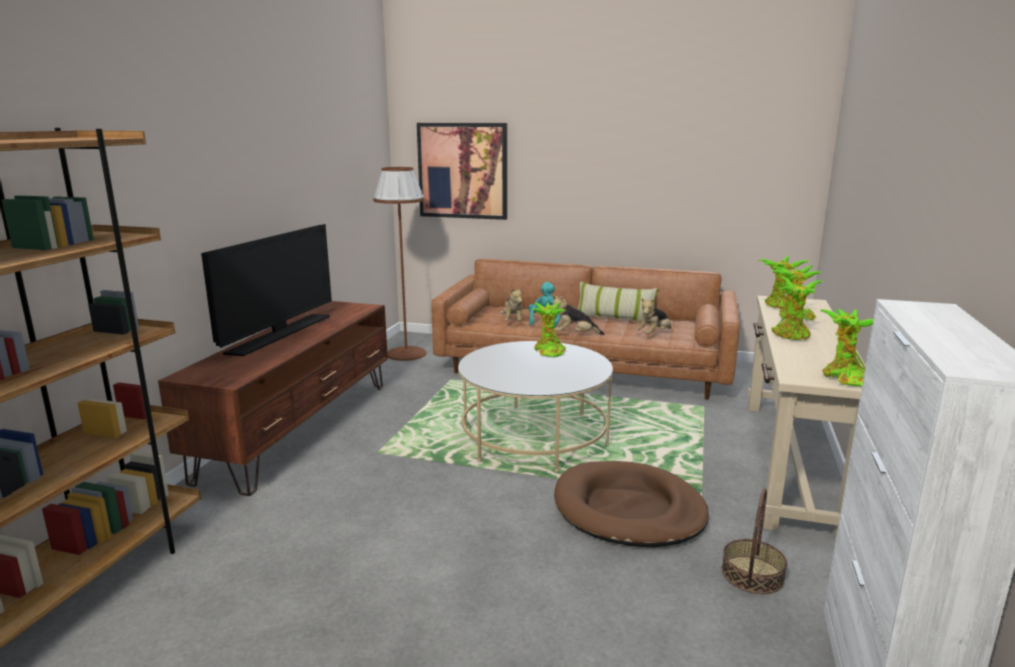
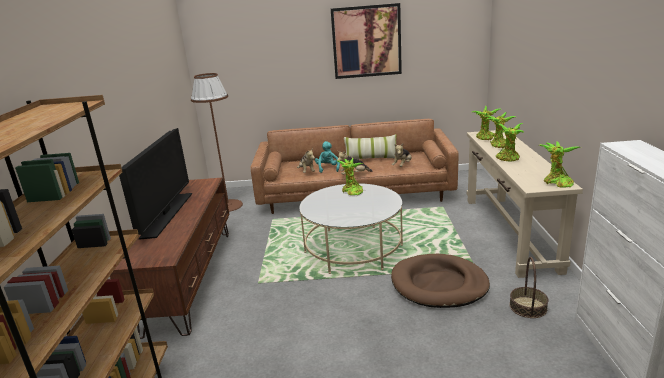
camera: 15 degrees left, 5 degrees up
picture [417,123,507,220] -> picture moved to [331,3,402,79]

